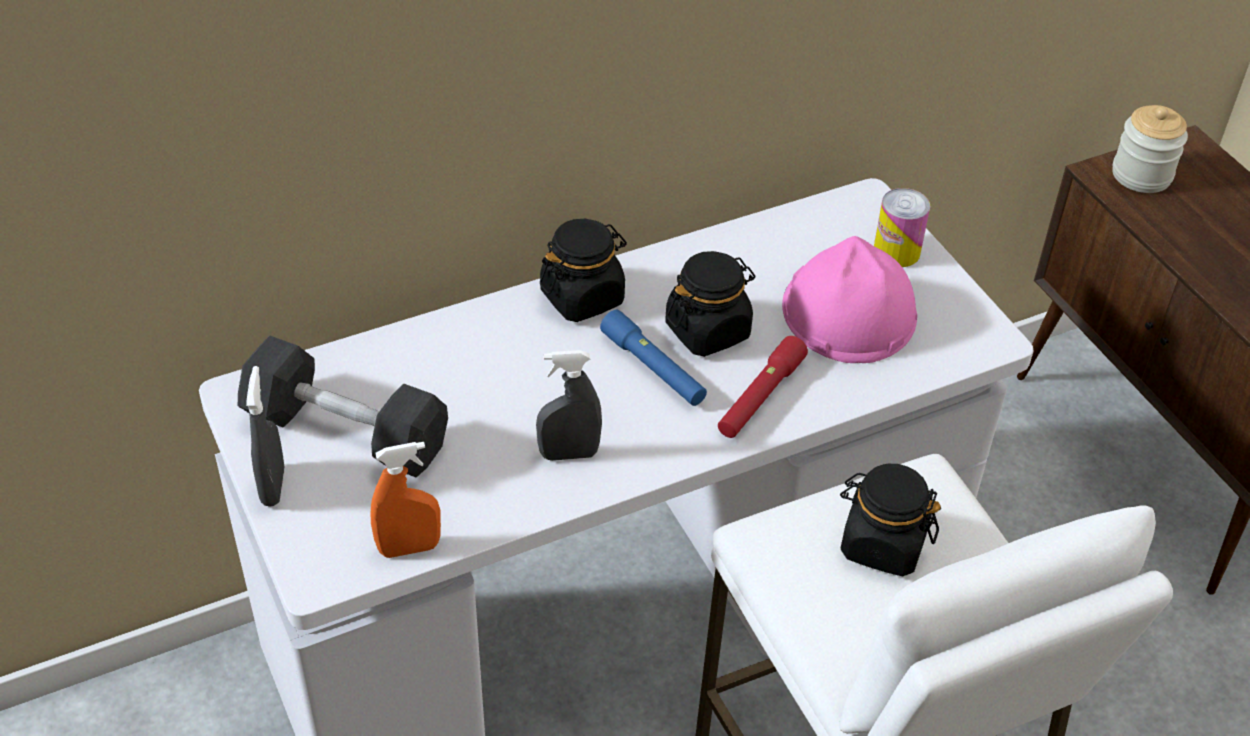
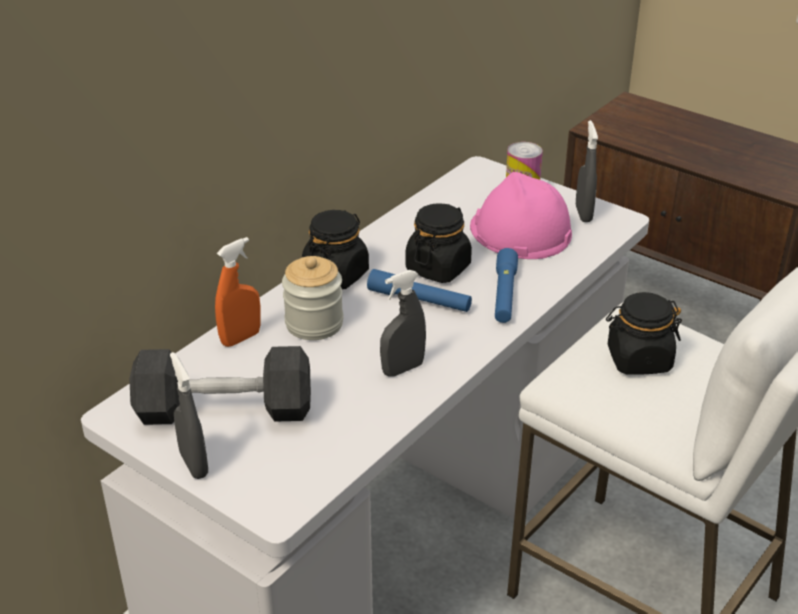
camera: 25 degrees left, 10 degrees down
orange spray bottle [371,442,441,558] -> orange spray bottle moved to [215,237,261,347]
red flashlight [718,336,808,438] -> blue flashlight [495,248,518,323]
jar [1112,105,1188,193] -> jar moved to [282,256,343,340]
none -> grey spray bottle [576,120,598,222]

